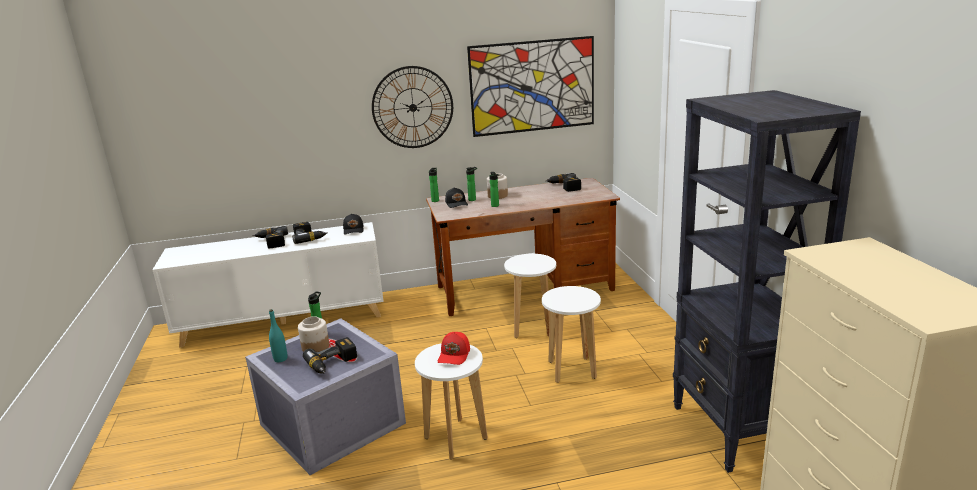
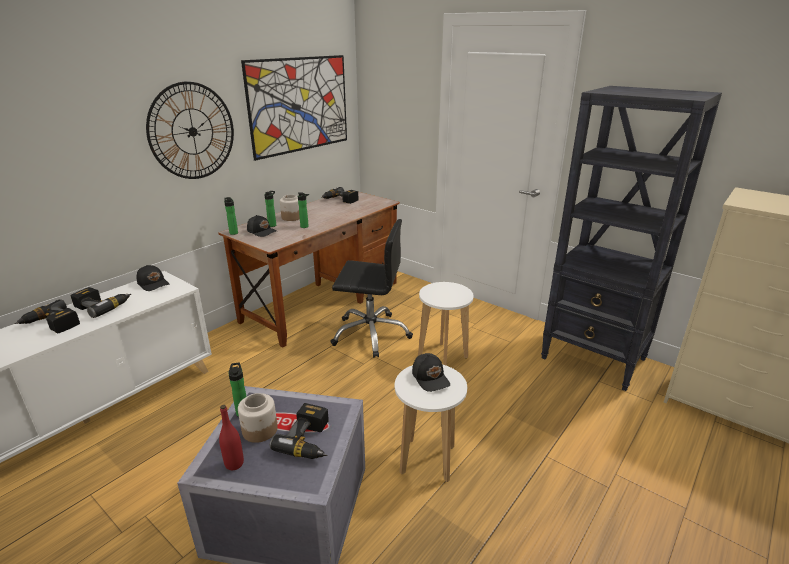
camera: 40 degrees left, 5 degrees up
turquoise bottle [269,309,288,362] -> red bottle [219,405,244,470]
red cap [438,332,470,365] -> black cap [412,353,450,392]
white stool [504,254,556,338] -> black office chair [330,219,413,358]

